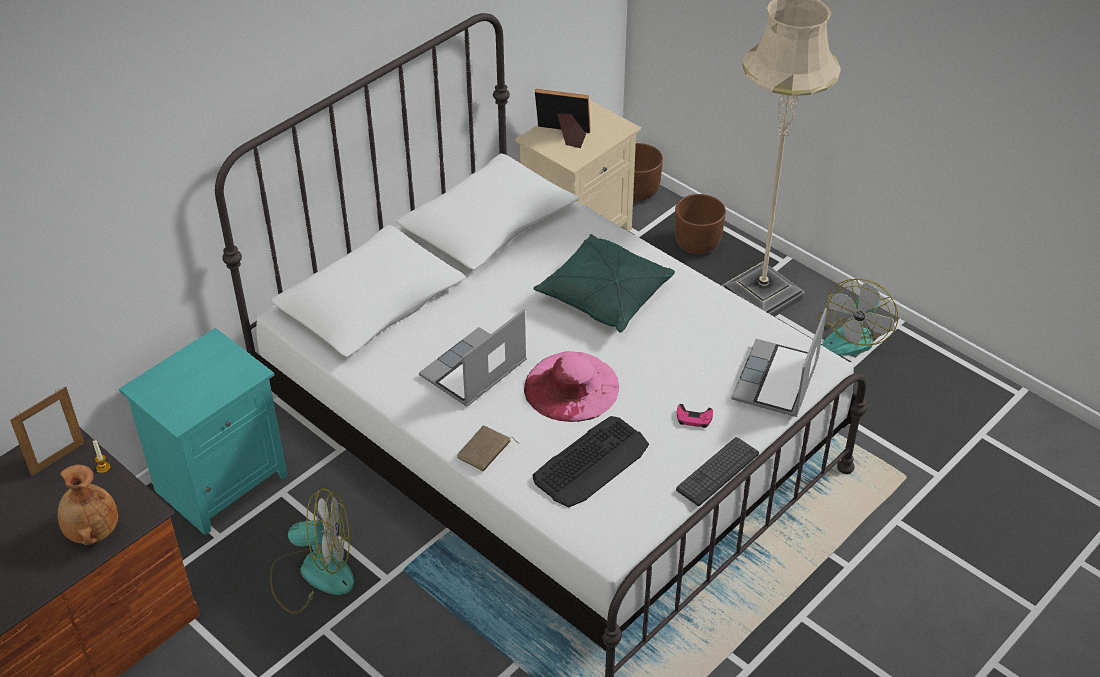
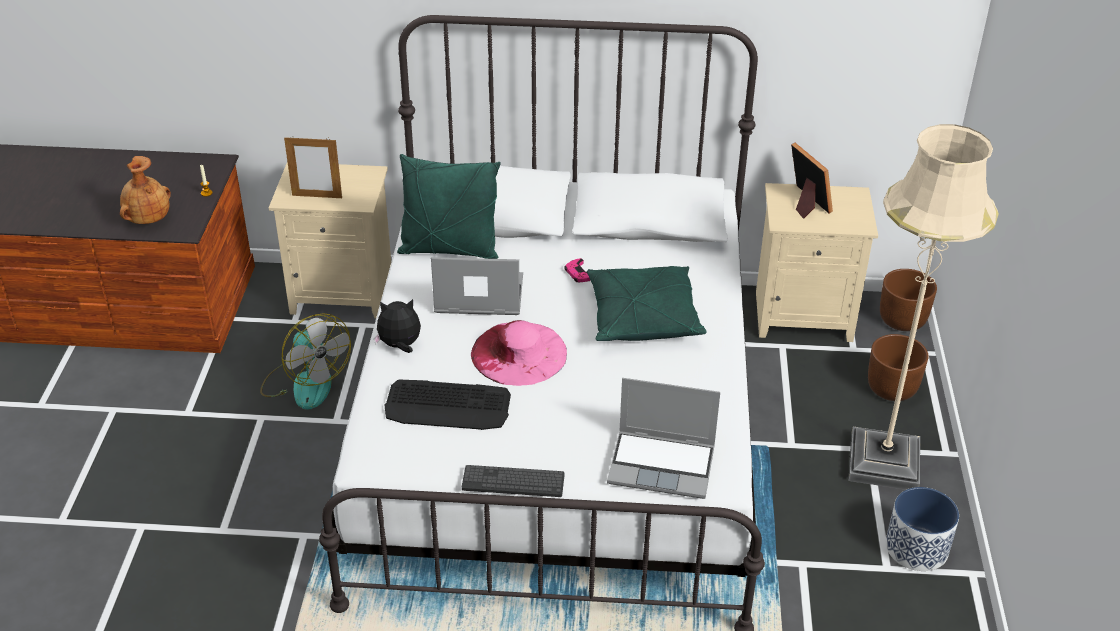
camera: 50 degrees right, 5 degrees down
picture frame [10,386,85,476] -> picture frame moved to [284,136,342,198]
turquoise nightstand [119,328,288,535] -> beige nightstand [269,162,391,319]
brown book [457,425,519,471] -> plush toy [374,299,421,353]
pink game controller [677,404,713,428] -> pink game controller moved to [564,258,591,282]
laptop [731,308,827,417] -> laptop turned 150 degrees counterclockwise [607,378,720,499]
fan [817,279,898,356] -> planter [886,487,959,571]
none -> green pillow [397,154,501,259]

